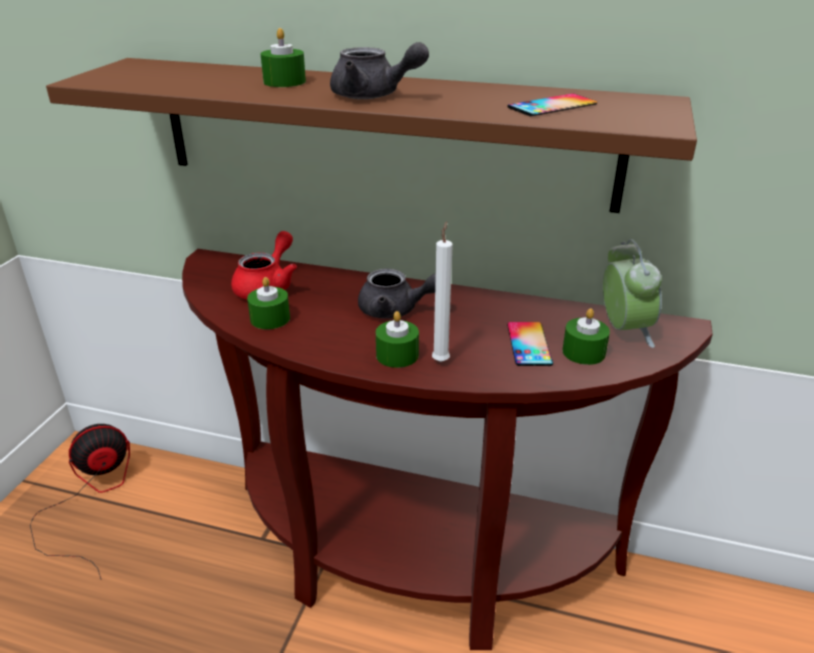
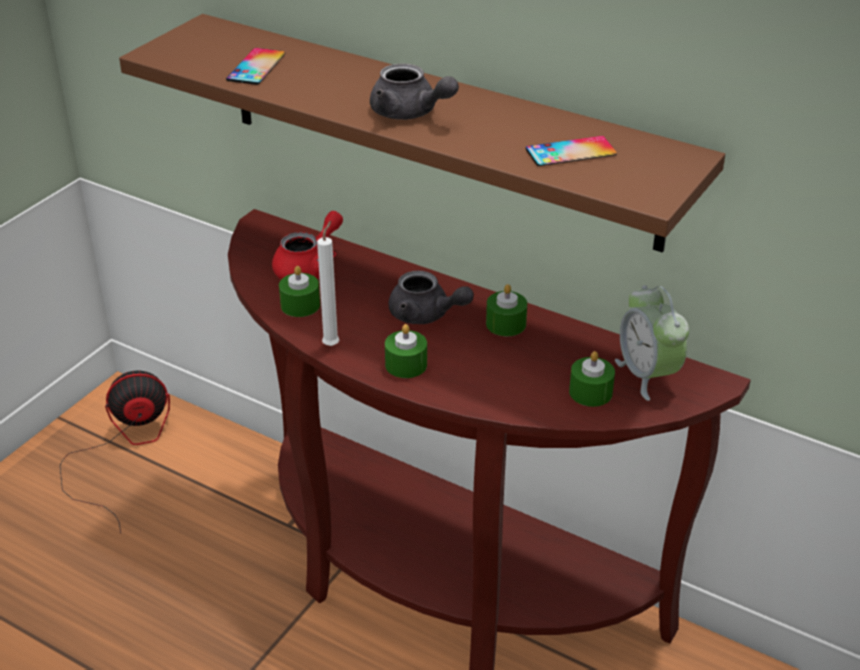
camera: 15 degrees right, 5 degrees up
green candle [260,28,306,87] -> green candle moved to [486,284,527,336]
white candle [432,221,453,362] -> white candle moved to [317,221,339,346]
phone [507,322,553,366] -> phone moved to [226,48,285,85]
alarm clock [603,239,662,348] -> alarm clock turned 150 degrees clockwise [615,285,689,401]

